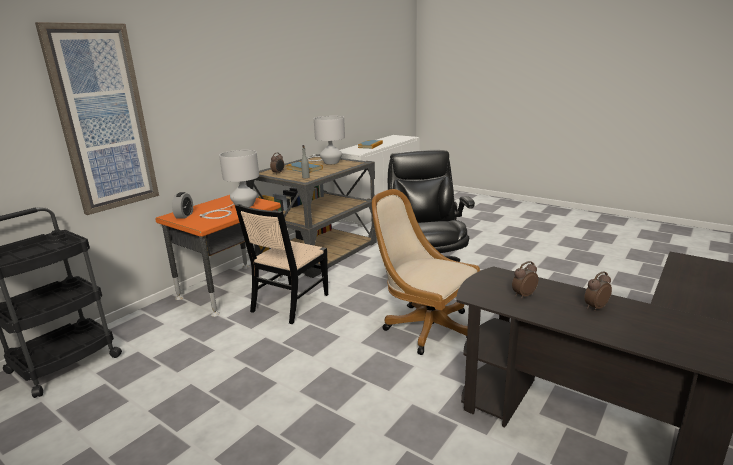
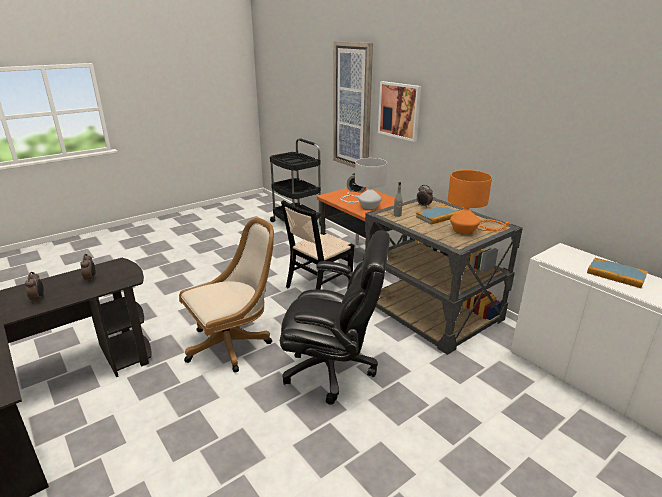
camera: 105 degrees right, 5 degrees up
chair [235,204,328,324] -> chair turned 90 degrees counterclockwise [281,200,354,289]
grey table lamp [307,116,345,164] -> orange table lamp [448,170,509,235]
none -> picture [378,81,421,142]

